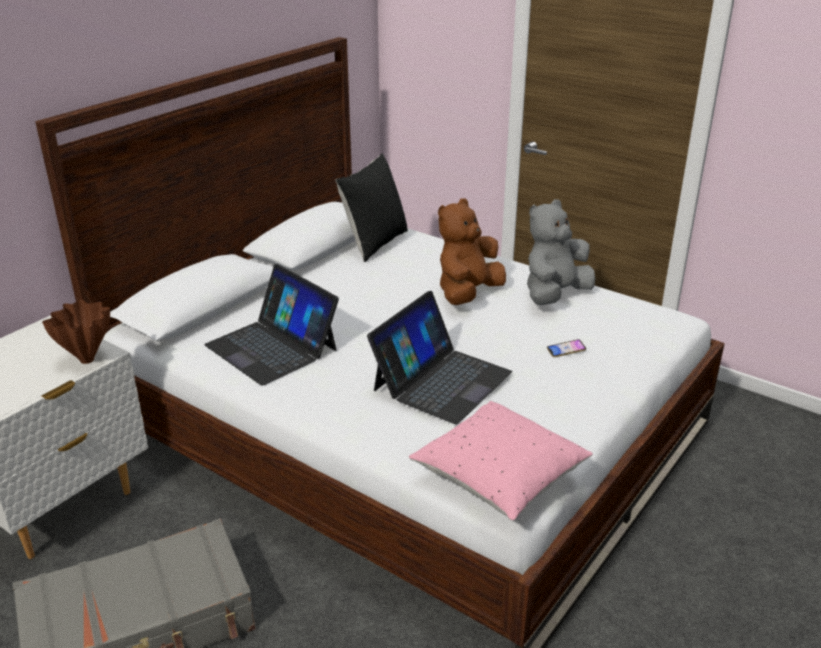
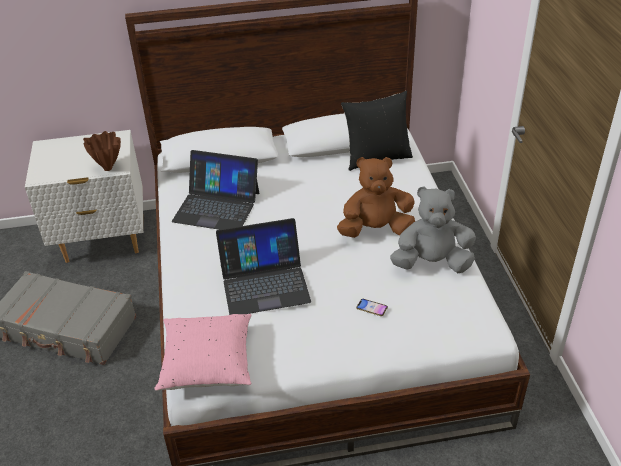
camera: 45 degrees right, 10 degrees up
laptop [204,264,339,386] -> laptop turned 75 degrees counterclockwise [172,150,259,230]

